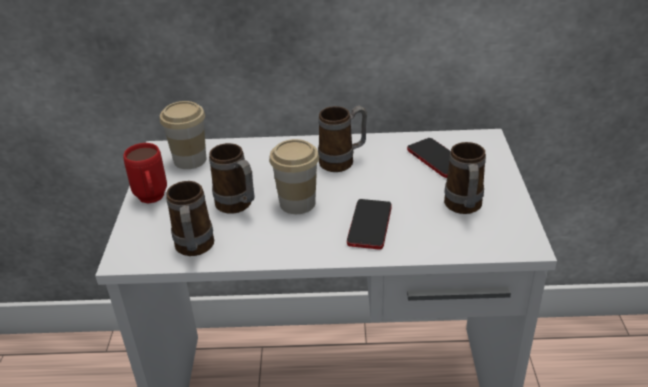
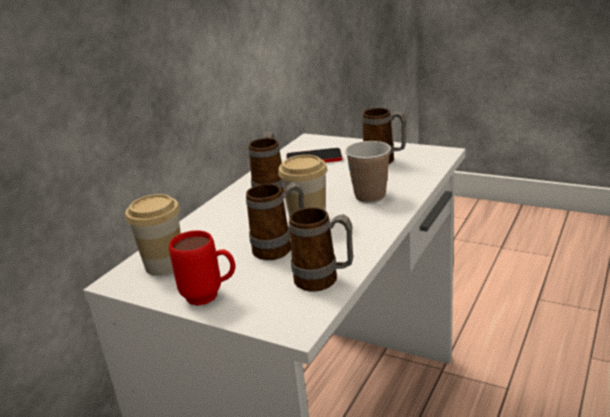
camera: 60 degrees left, 10 degrees down
phone [347,199,392,250] -> cup [345,141,391,203]

